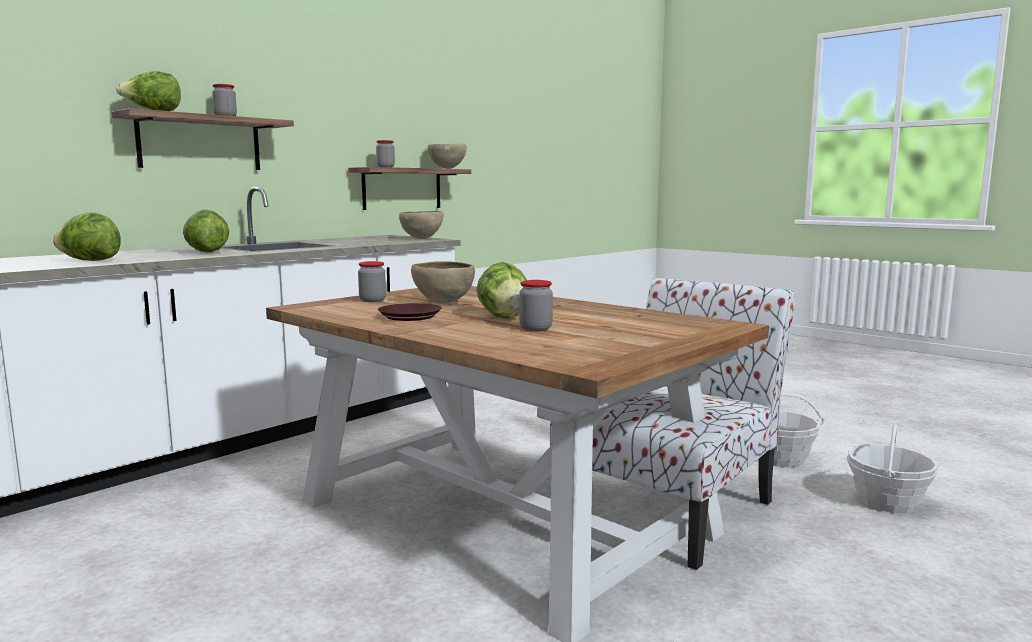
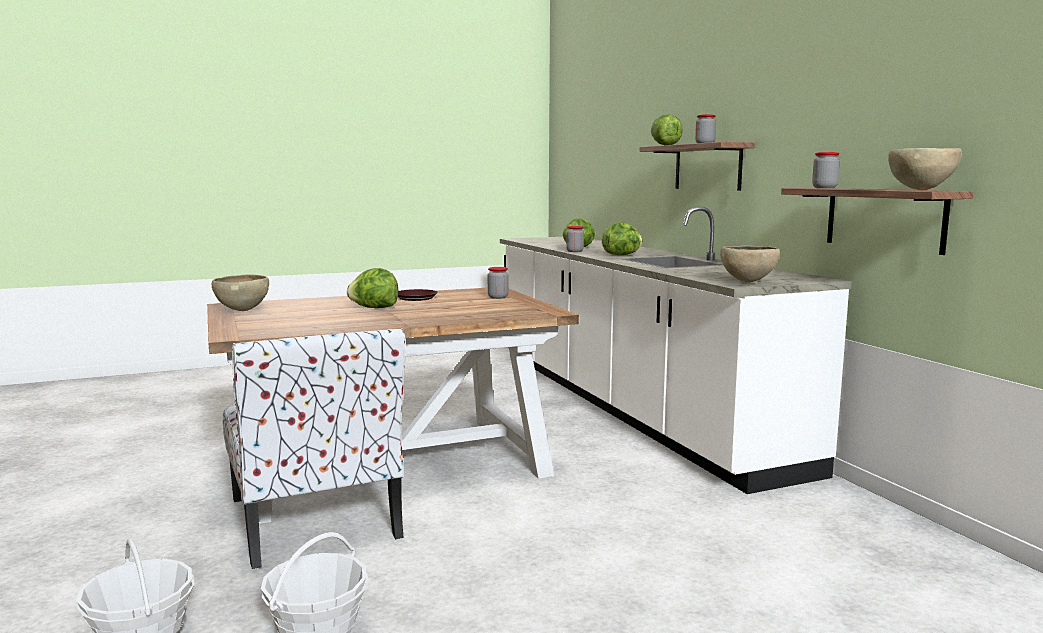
camera: 115 degrees right, 0 degrees up
brown bowl [411,261,475,304] -> brown bowl moved to [212,275,269,311]
jar [519,280,553,331] -> jar moved to [566,226,584,252]

